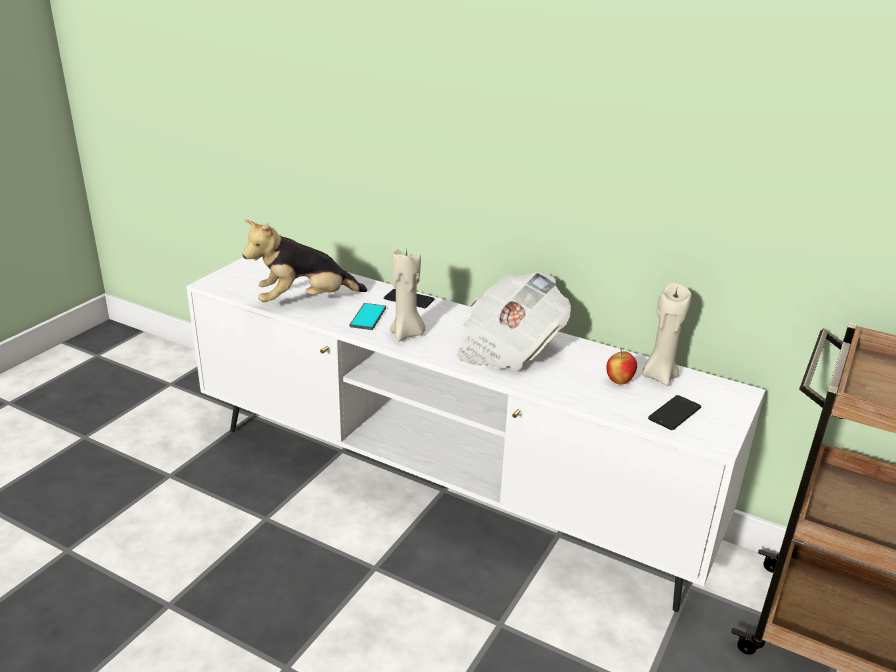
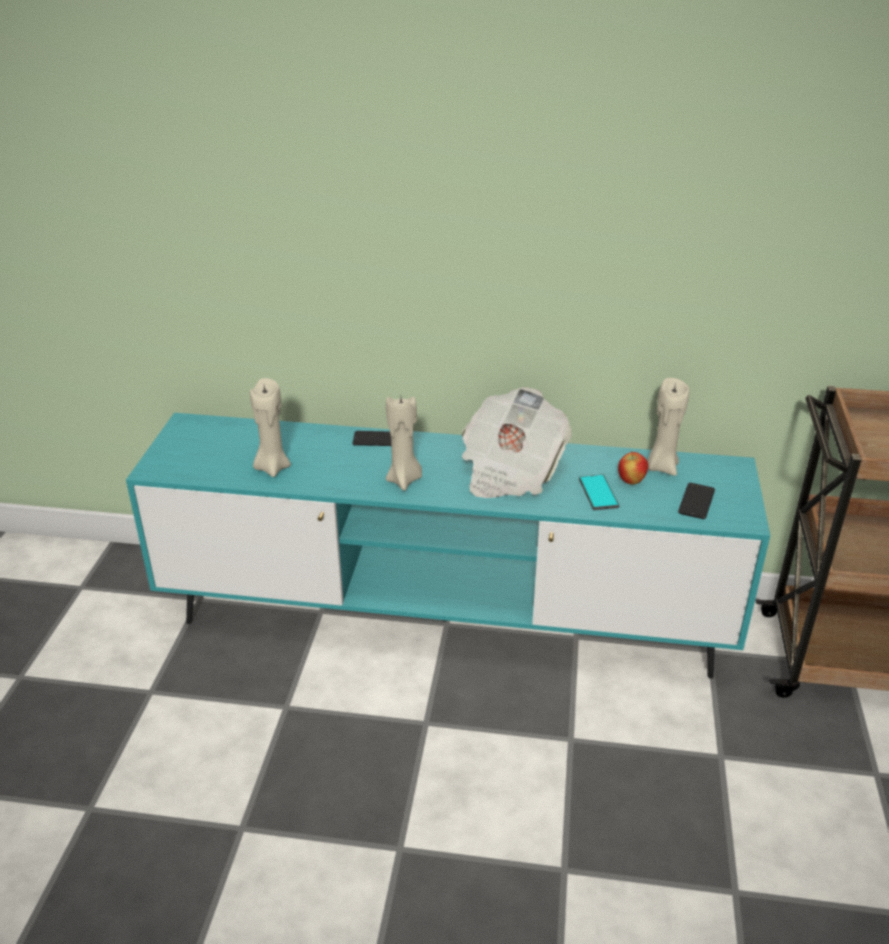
camera: 20 degrees left, 5 degrees up
white tv stand [186,257,765,612] -> turquoise tv stand [126,413,770,679]
plush toy [242,219,367,302] -> beige candle [250,378,291,477]
phone [350,303,386,330] -> phone moved to [579,475,619,510]

